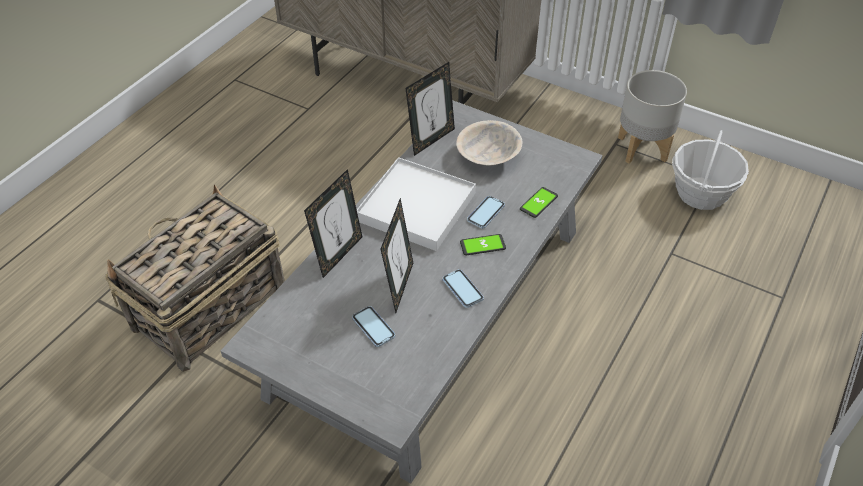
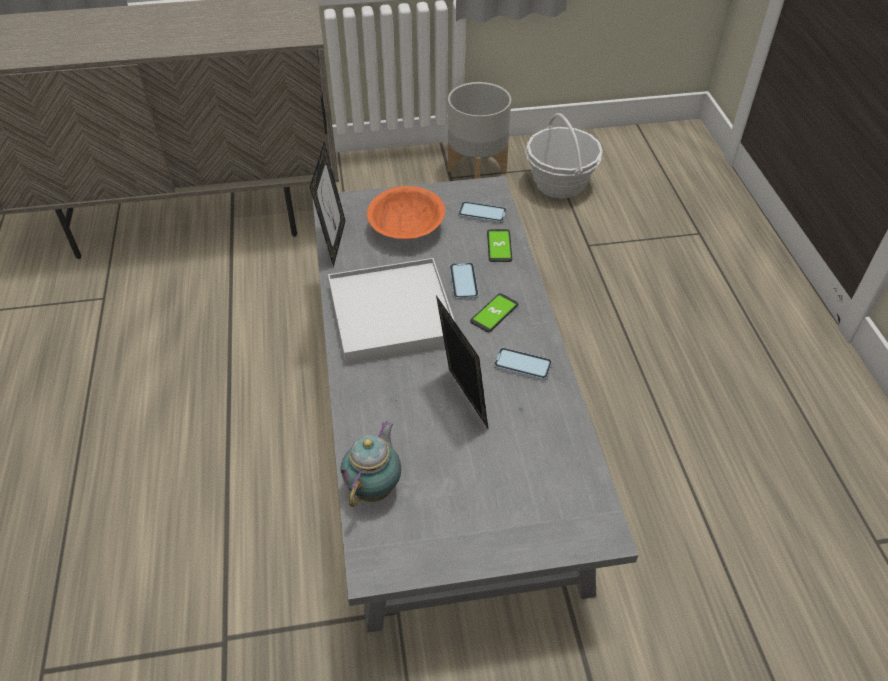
camera: 40 degrees left, 0 degrees up
basket [105,185,285,372] -> none
picture frame [304,169,362,278] -> none
phone [352,306,395,347] -> phone moved to [458,201,507,223]
beige bowl [456,120,523,166] -> orange bowl [367,186,445,239]
none -> teapot [340,421,401,507]

